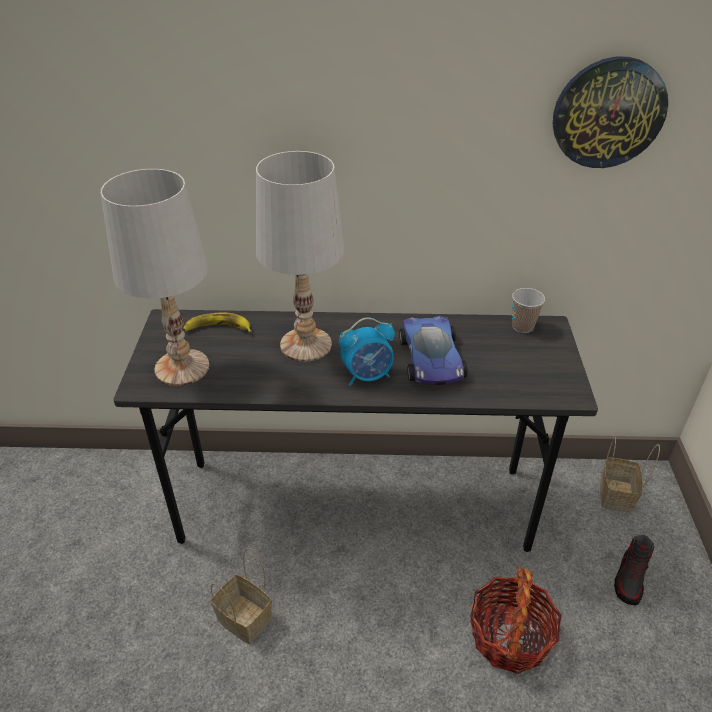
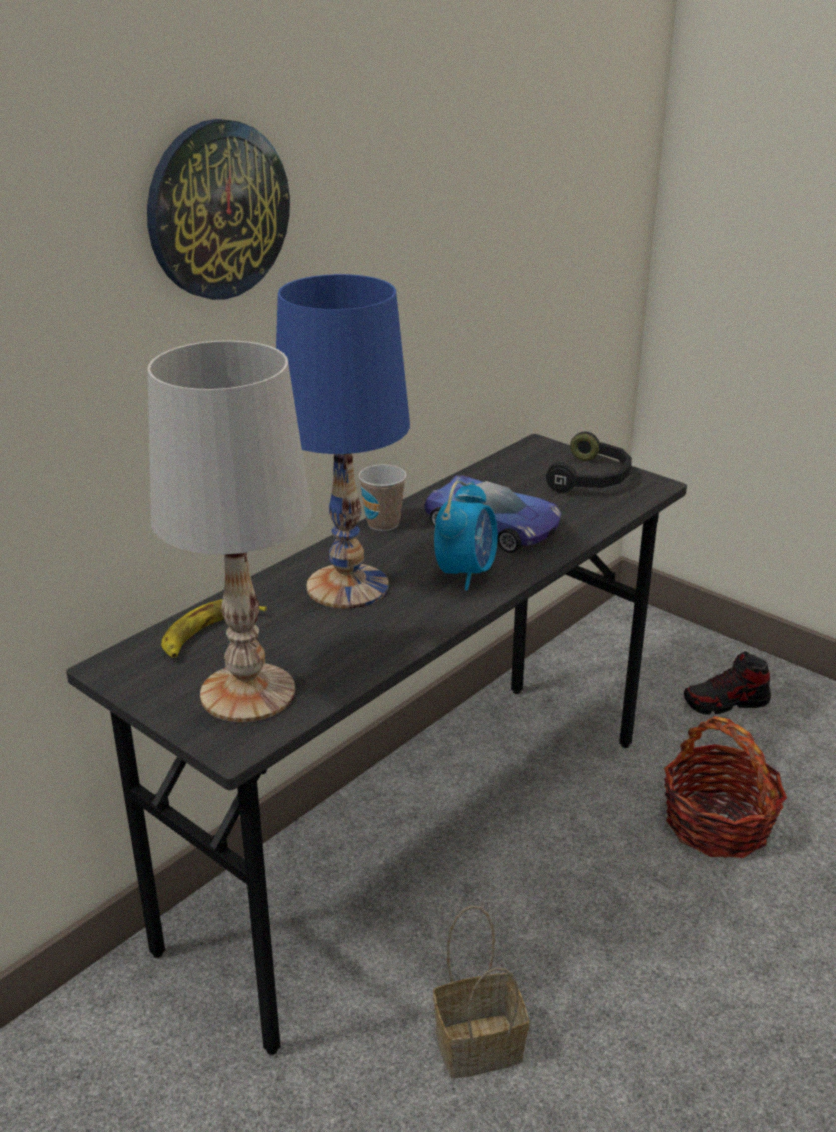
camera: 50 degrees left, 10 degrees down
white table lamp [256,151,344,362] -> blue table lamp [276,274,410,609]
cup [512,288,545,333] -> cup moved to [359,464,407,531]
wall clock [553,57,668,168] -> wall clock moved to [147,119,290,300]
basket [600,437,660,513] -> none
shoe [614,535,654,605] -> shoe turned 105 degrees clockwise [684,652,771,715]
none -> black headphones [546,432,632,493]

